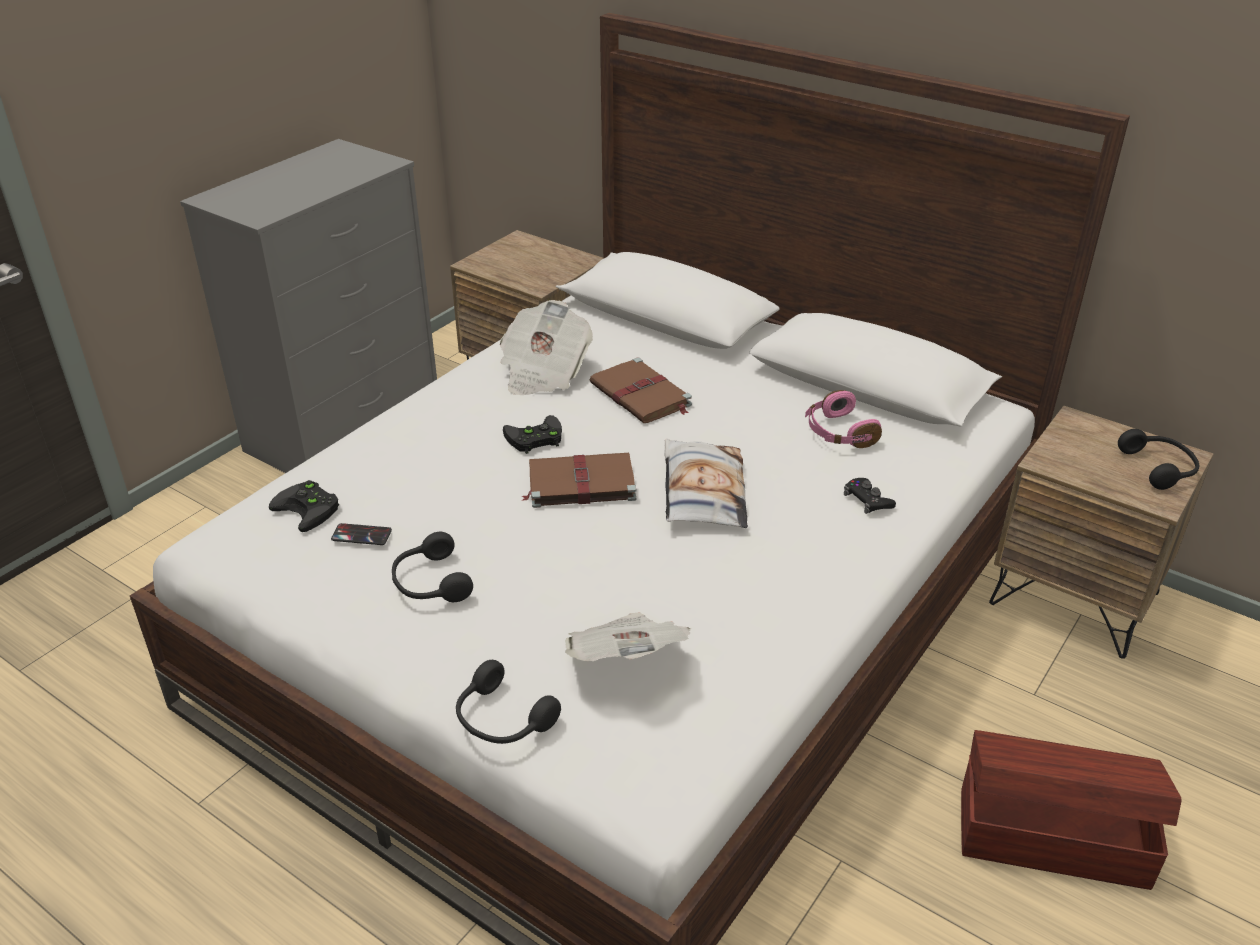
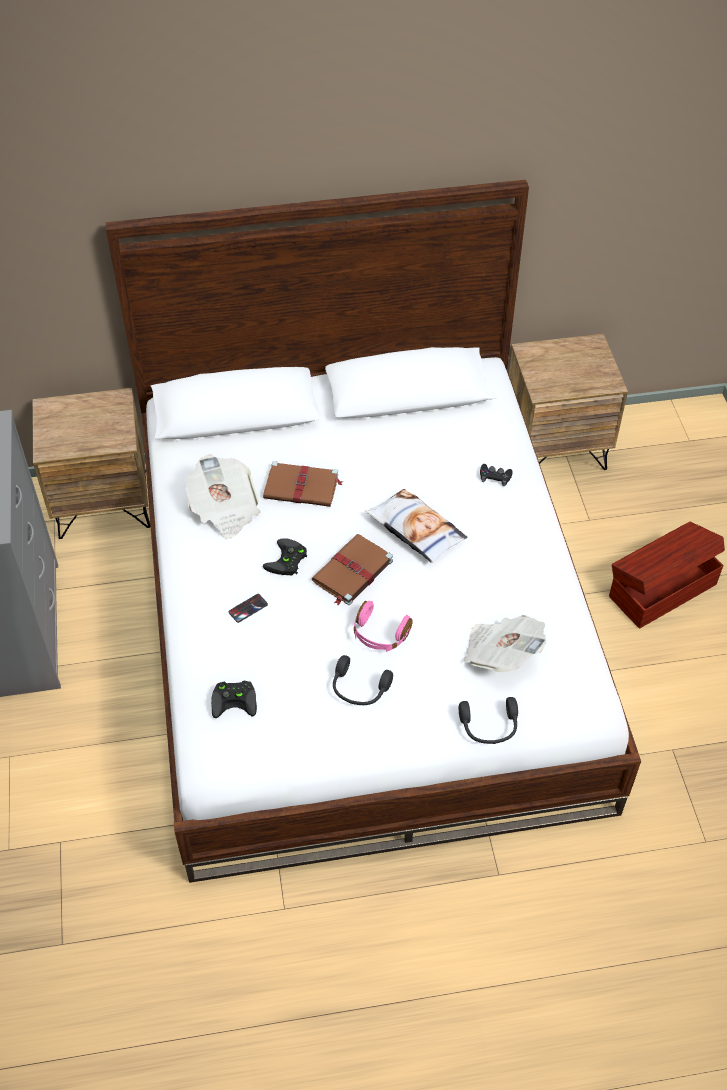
camera: 45 degrees left, 15 degrees up
phone [331,523,392,545] -> phone moved to [229,594,268,623]
pink headphones [805,390,882,448] -> pink headphones moved to [354,601,413,652]
black headphones [1118,429,1199,490] -> none

